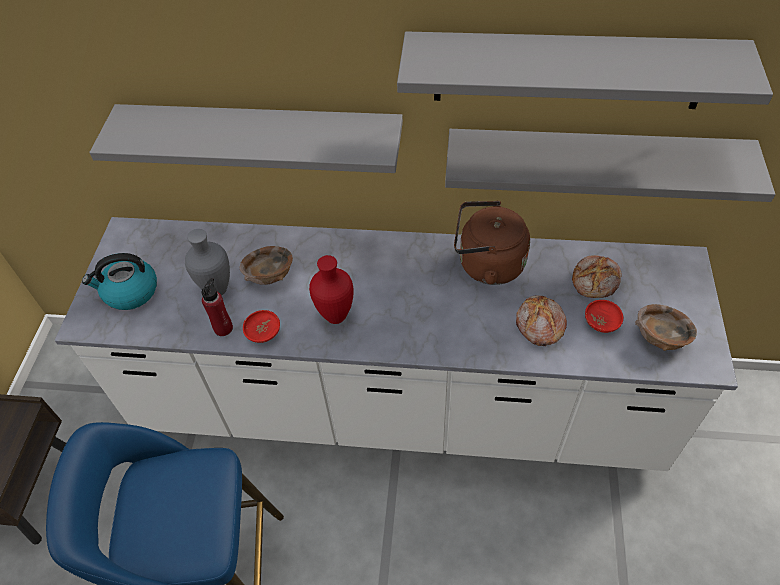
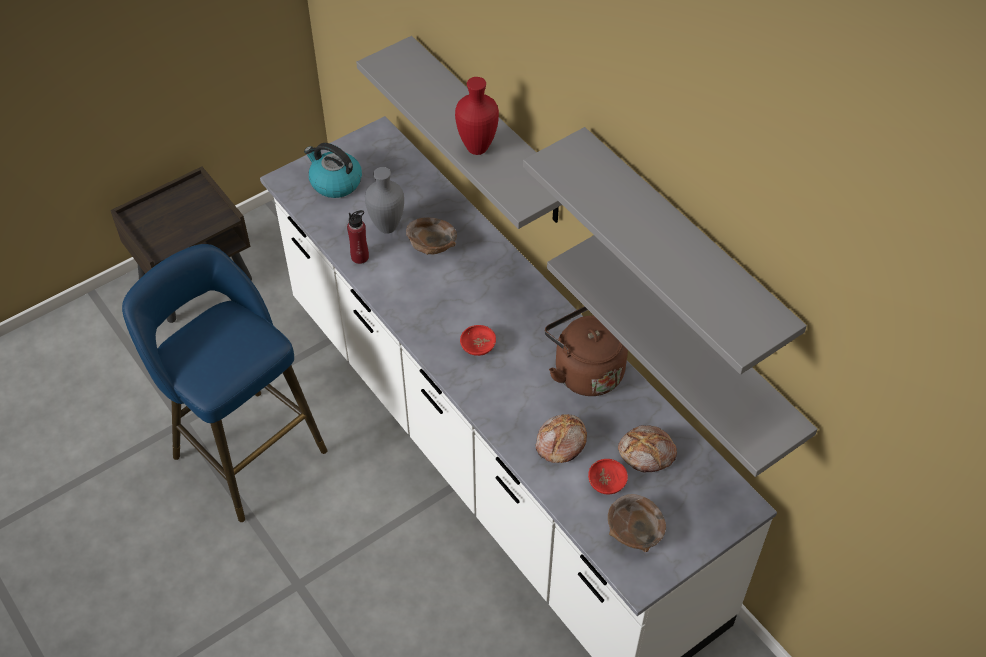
camera: 45 degrees right, 0 degrees up
red bowl [243,310,280,343] -> red bowl moved to [460,325,496,356]
red vase [309,255,353,324] -> red vase moved to [455,77,499,155]

